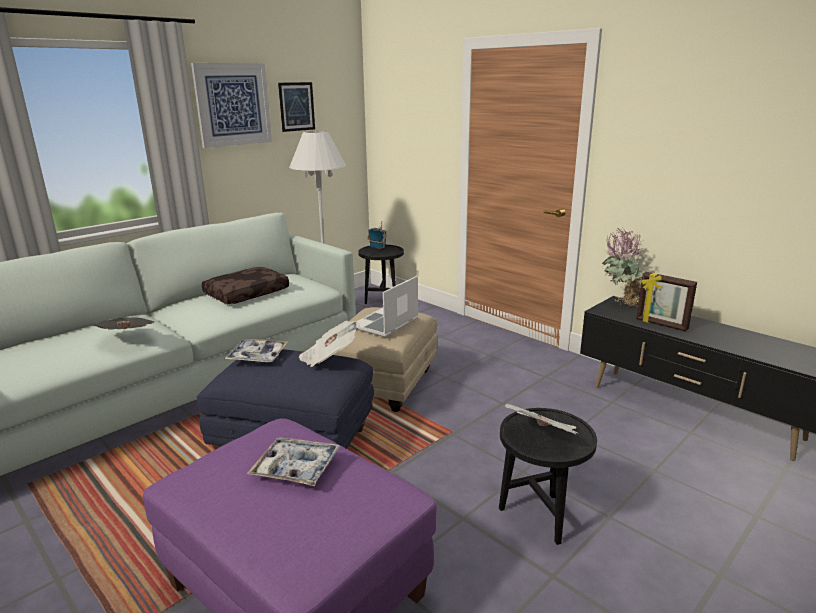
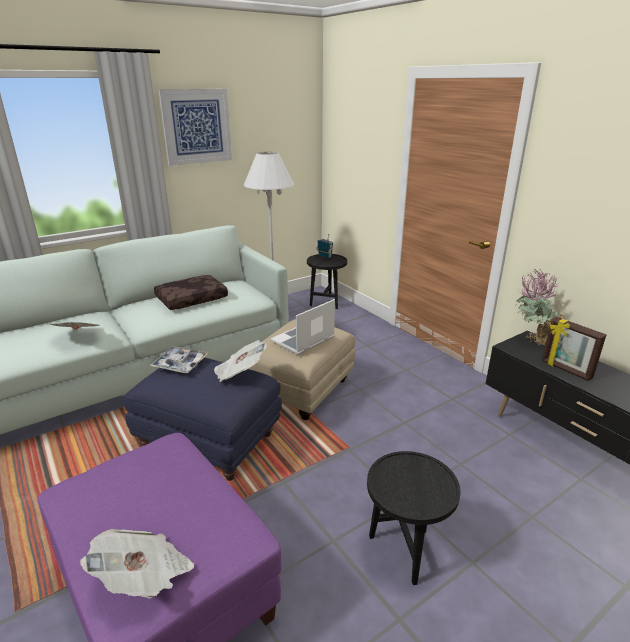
camera: 10 degrees right, 5 degrees up
tray [247,437,340,486] -> none
picture [278,82,315,132] -> none
newspaper [505,404,578,435] -> newspaper moved to [80,529,194,598]

